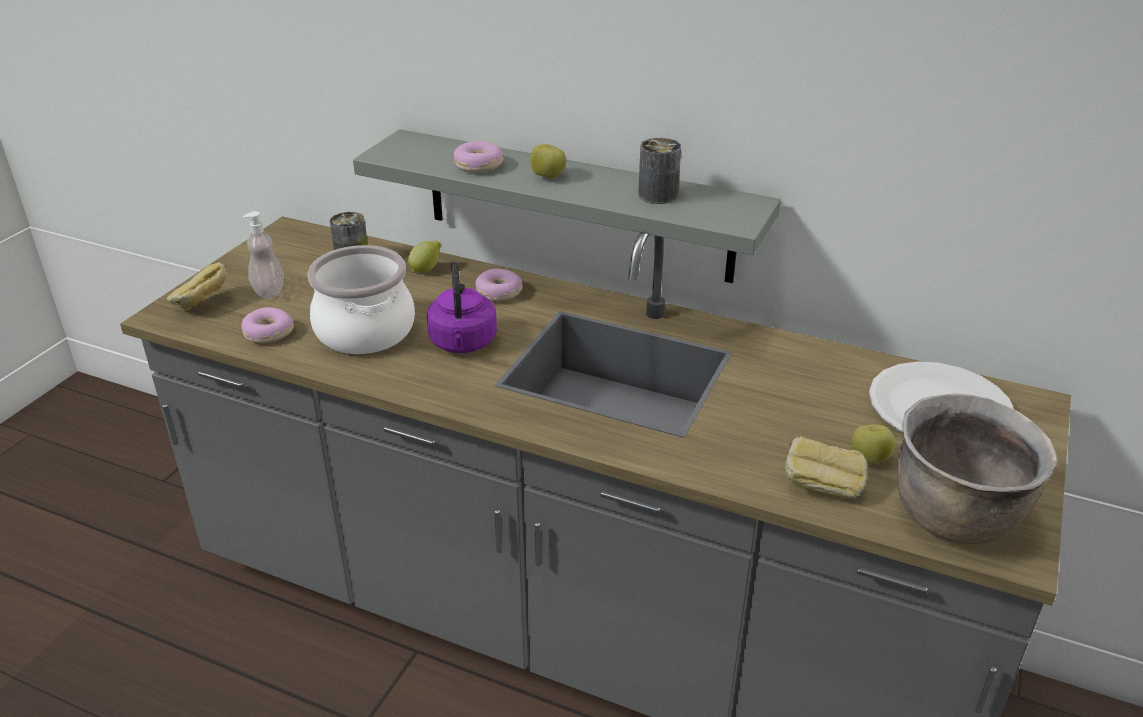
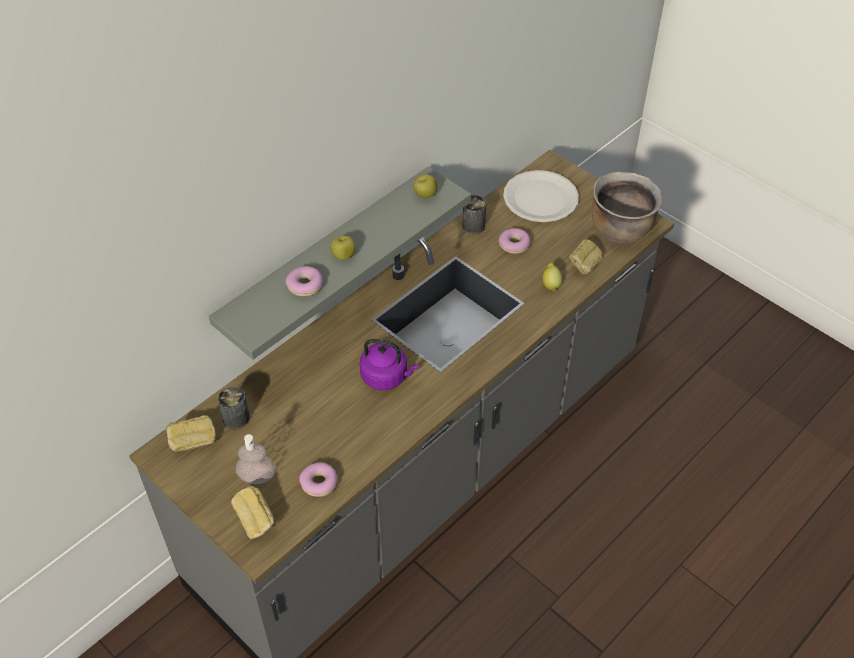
camera: 70 degrees left, 15 degrees up
cooking pot [308,245,415,354] -> none
lemon [408,241,442,273] -> lemon moved to [543,263,562,291]
donut [475,269,523,302] -> donut moved to [499,228,531,254]
can [638,138,681,204] -> can moved to [462,195,486,234]
apple [851,424,895,464] -> apple moved to [413,174,437,198]
none -> bread [165,415,216,452]

